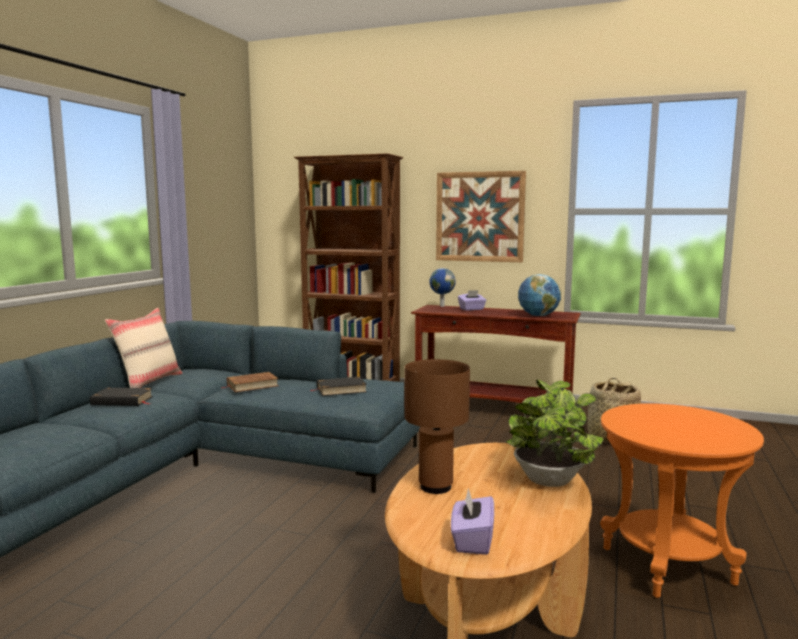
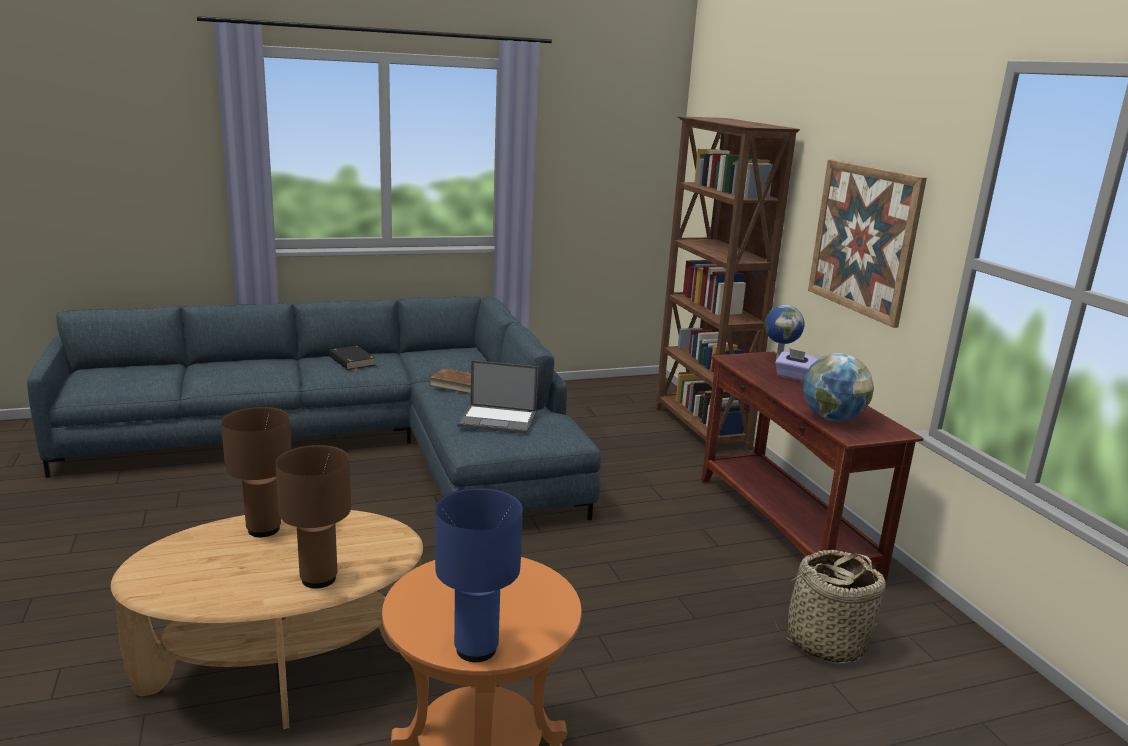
camera: 50 degrees right, 10 degrees up
beige pillow [105,308,182,388] -> none
black book [311,377,367,396] -> laptop [457,360,538,434]
purple tissue box [451,488,494,555] -> none
potted plant [506,380,604,487] -> brown table lamp [276,445,351,589]
none -> blue table lamp [435,488,523,662]

